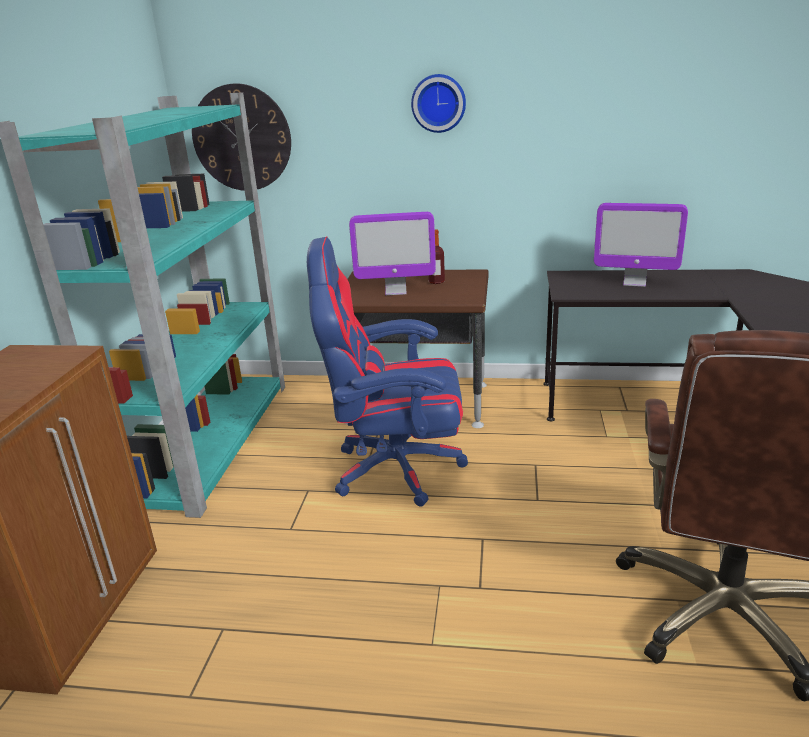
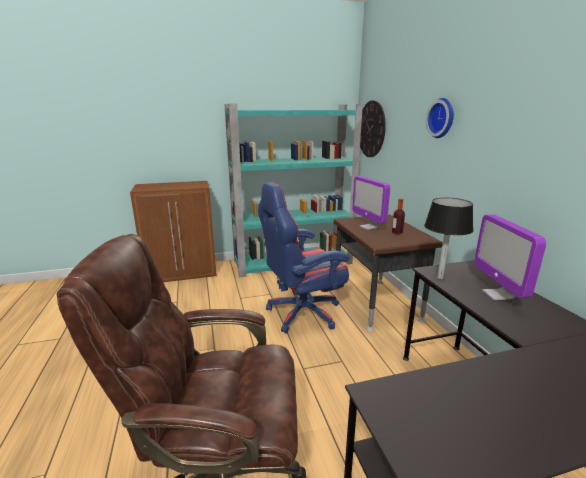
camera: 65 degrees right, 5 degrees down
blue office chair [307,236,468,507] -> blue office chair turned 90 degrees counterclockwise [258,182,349,333]
none -> black table lamp [424,198,473,279]

